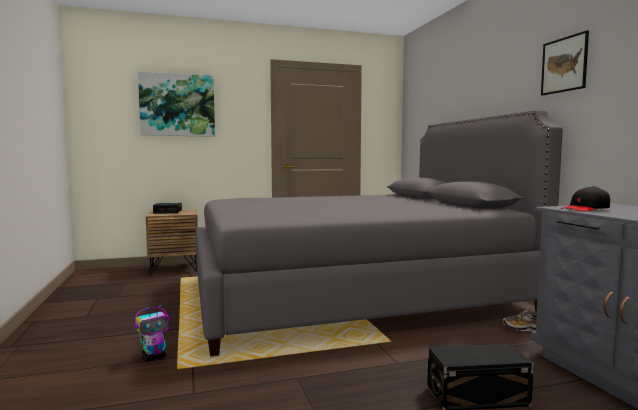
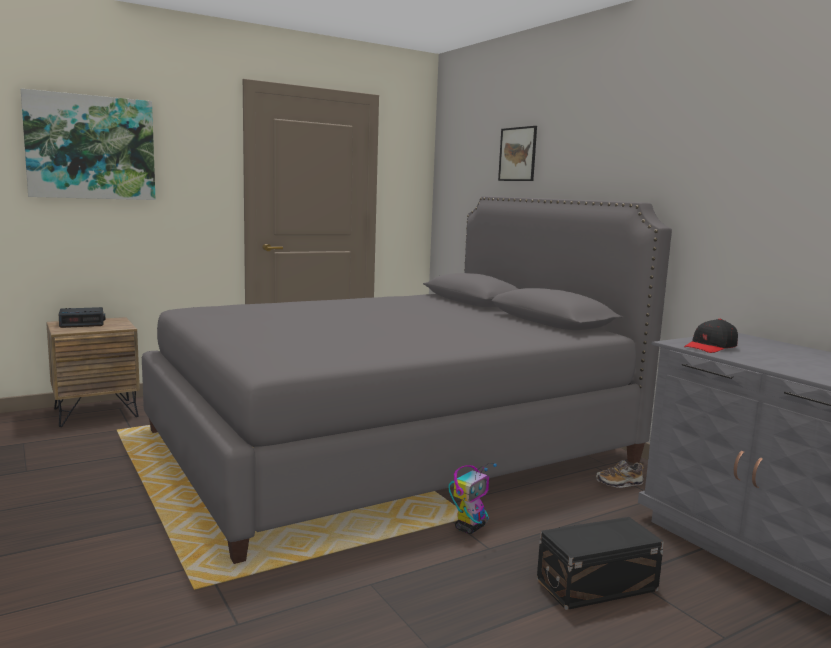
camera: 15 degrees left, 5 degrees up
toy robot [134,305,170,362] -> toy robot moved to [449,463,497,534]
picture [541,30,589,95] -> picture moved to [498,126,537,181]

